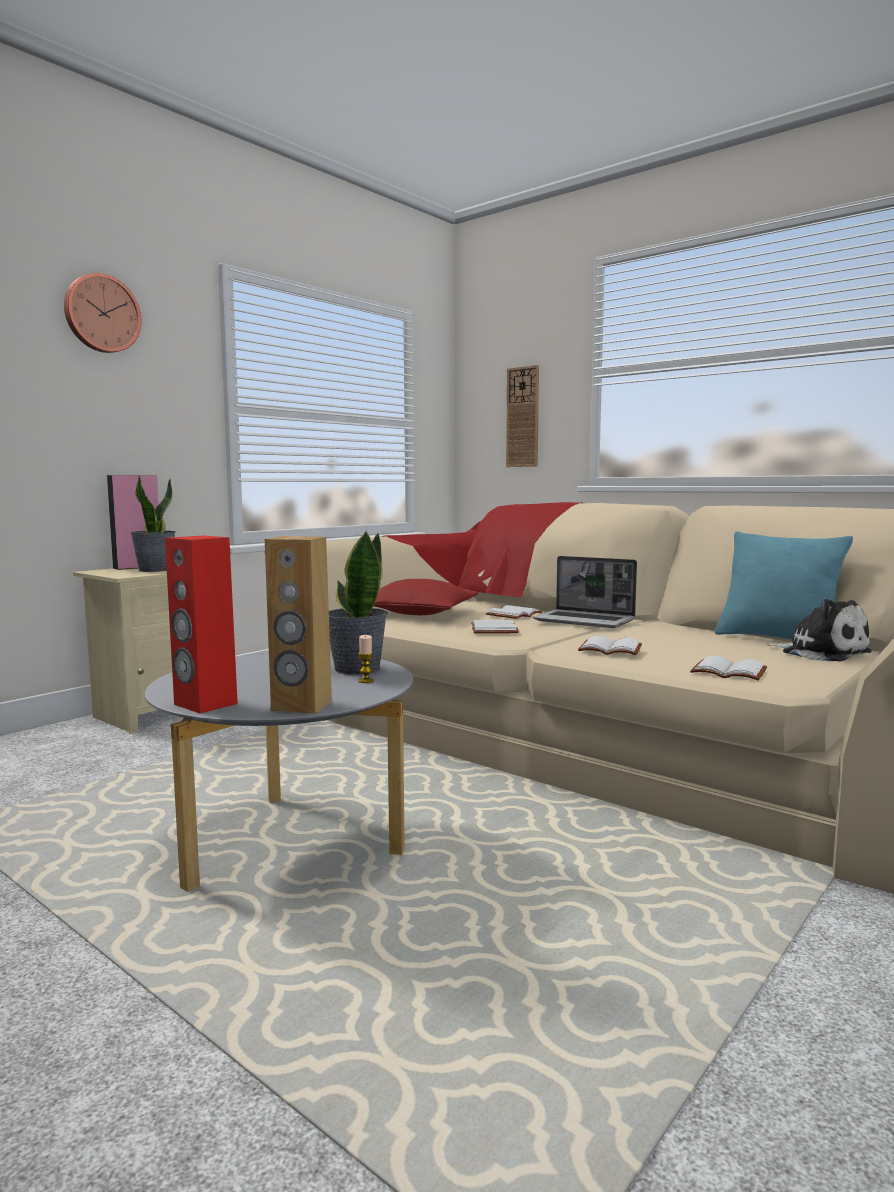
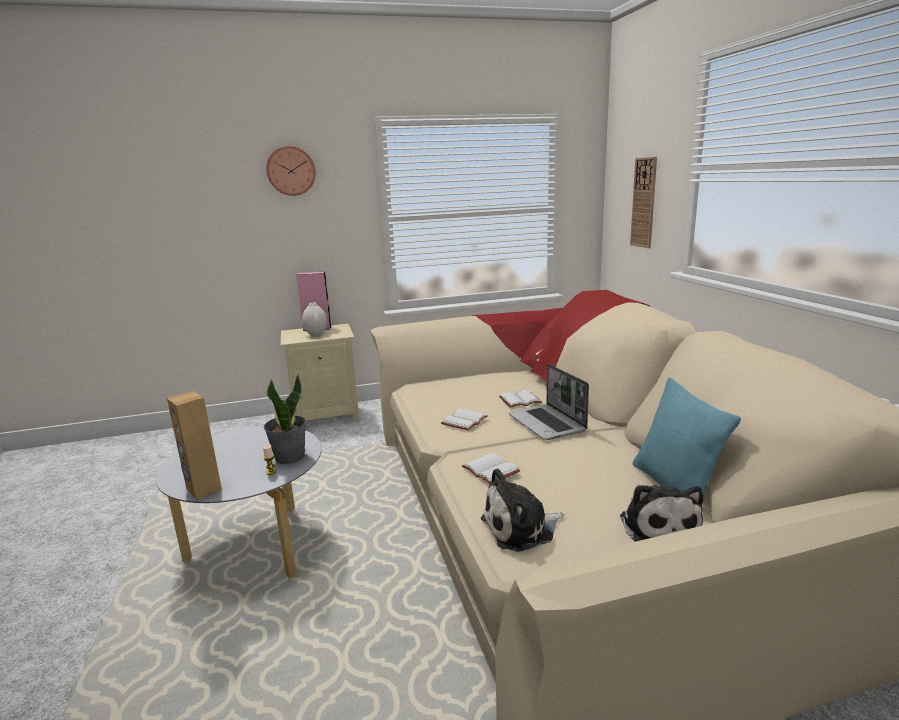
camera: 35 degrees right, 10 degrees up
potted plant [130,476,176,572] -> white vase [302,302,327,336]
red speaker [165,535,238,713] -> none
red pillow [374,579,479,615] -> none
white book [690,656,767,680] -> plush toy [481,468,564,552]

